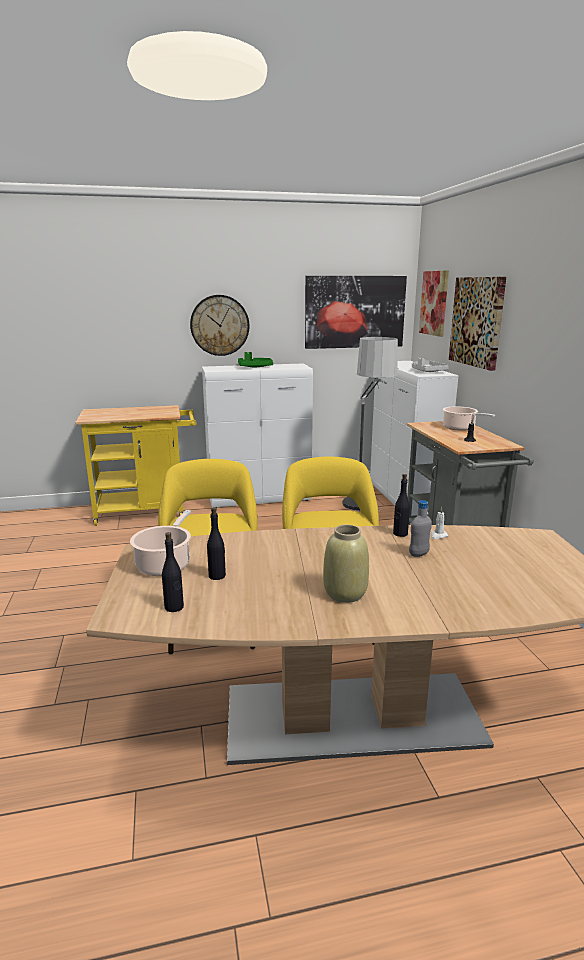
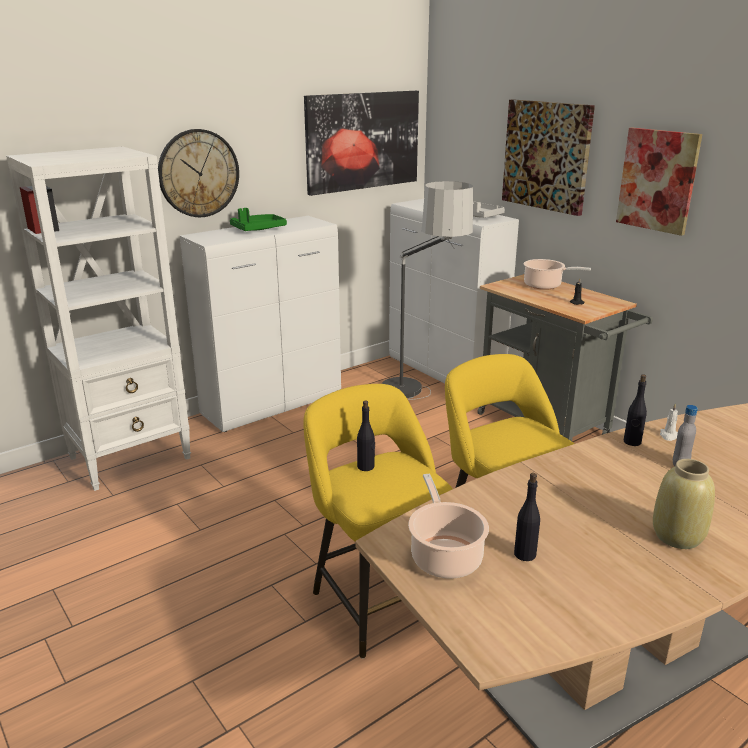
camera: 25 degrees left, 5 degrees up
yellow cart [75,405,197,526] -> white bookcase [6,147,191,491]
black bottle [162,532,184,612] -> black bottle moved to [357,400,375,471]
picture [419,270,449,337] -> picture moved to [616,128,702,236]

